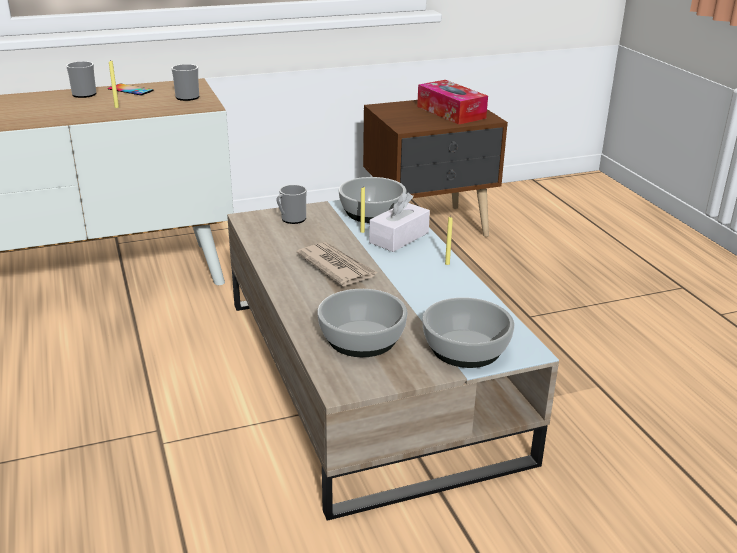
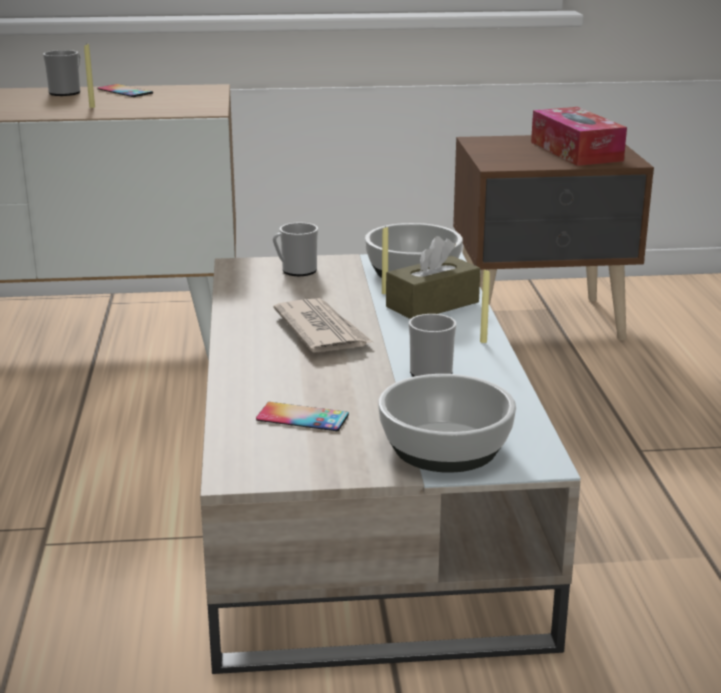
camera: 15 degrees right, 5 degrees down
mug [171,64,199,101] -> mug moved to [409,314,456,377]
bowl [317,289,408,357] -> phone [256,402,349,431]
white tissue box [369,192,430,252] -> brown tissue box [386,236,480,319]

